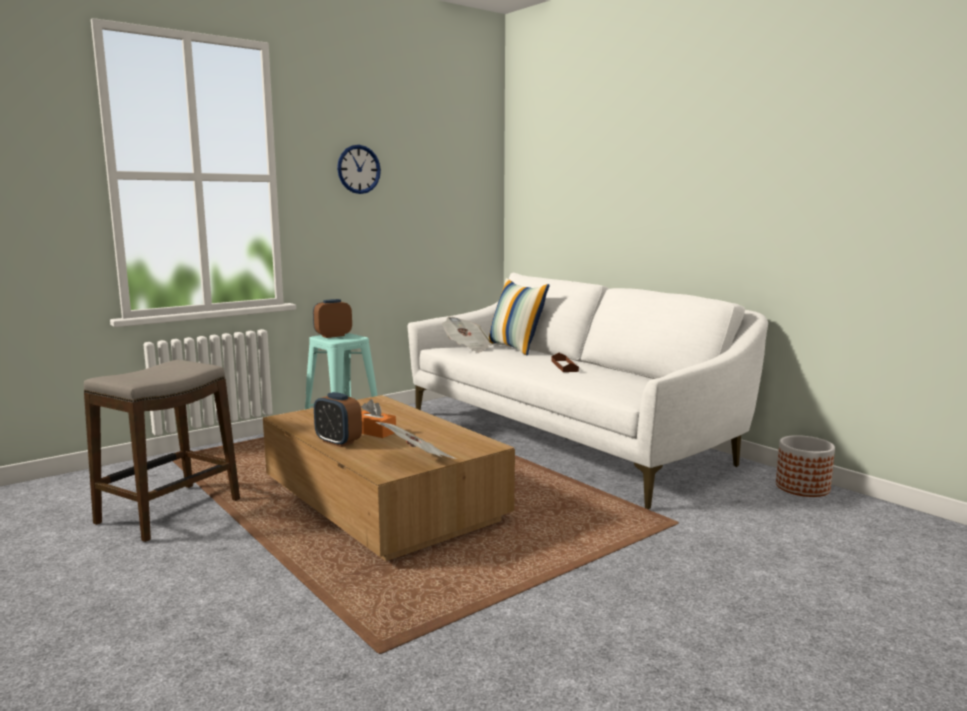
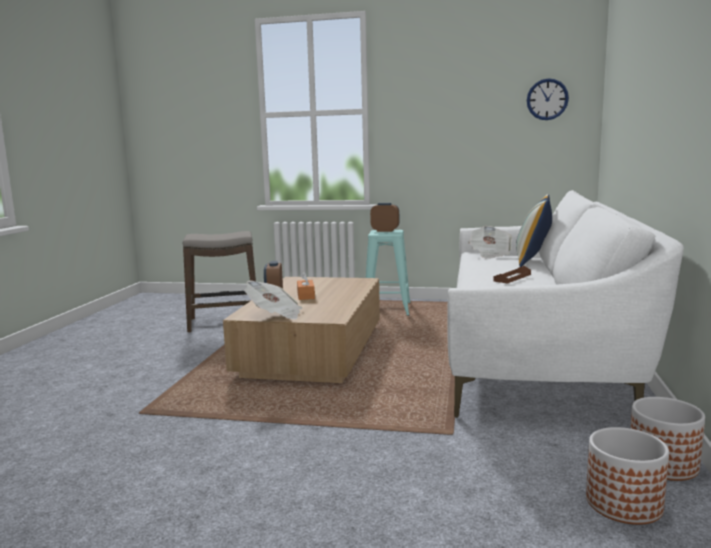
camera: 50 degrees right, 0 degrees up
wall clock [337,145,381,194] -> wall clock moved to [527,78,569,120]
none -> planter [586,427,669,525]

